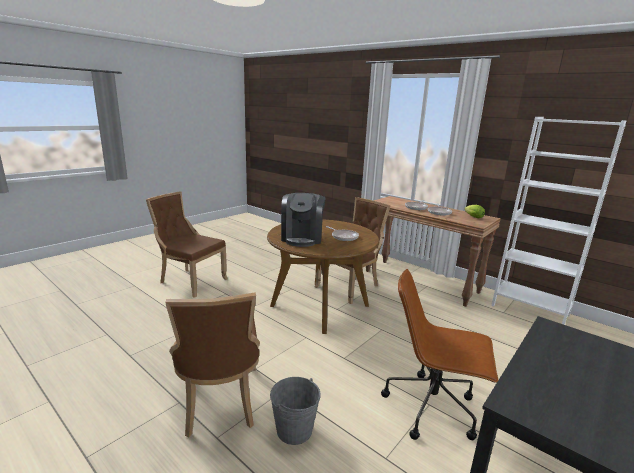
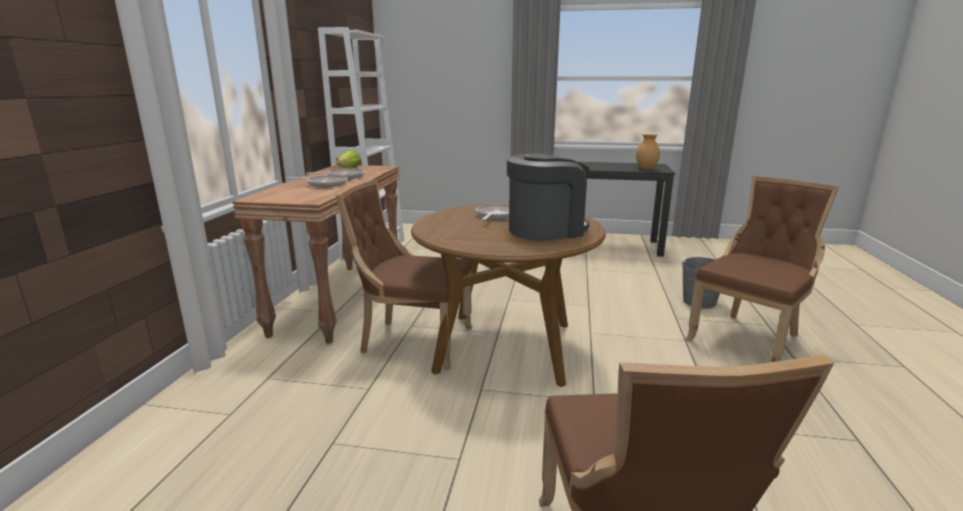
camera: 120 degrees left, 0 degrees up
brown office chair [381,269,498,440] -> none
none -> brown vase [636,134,660,170]

